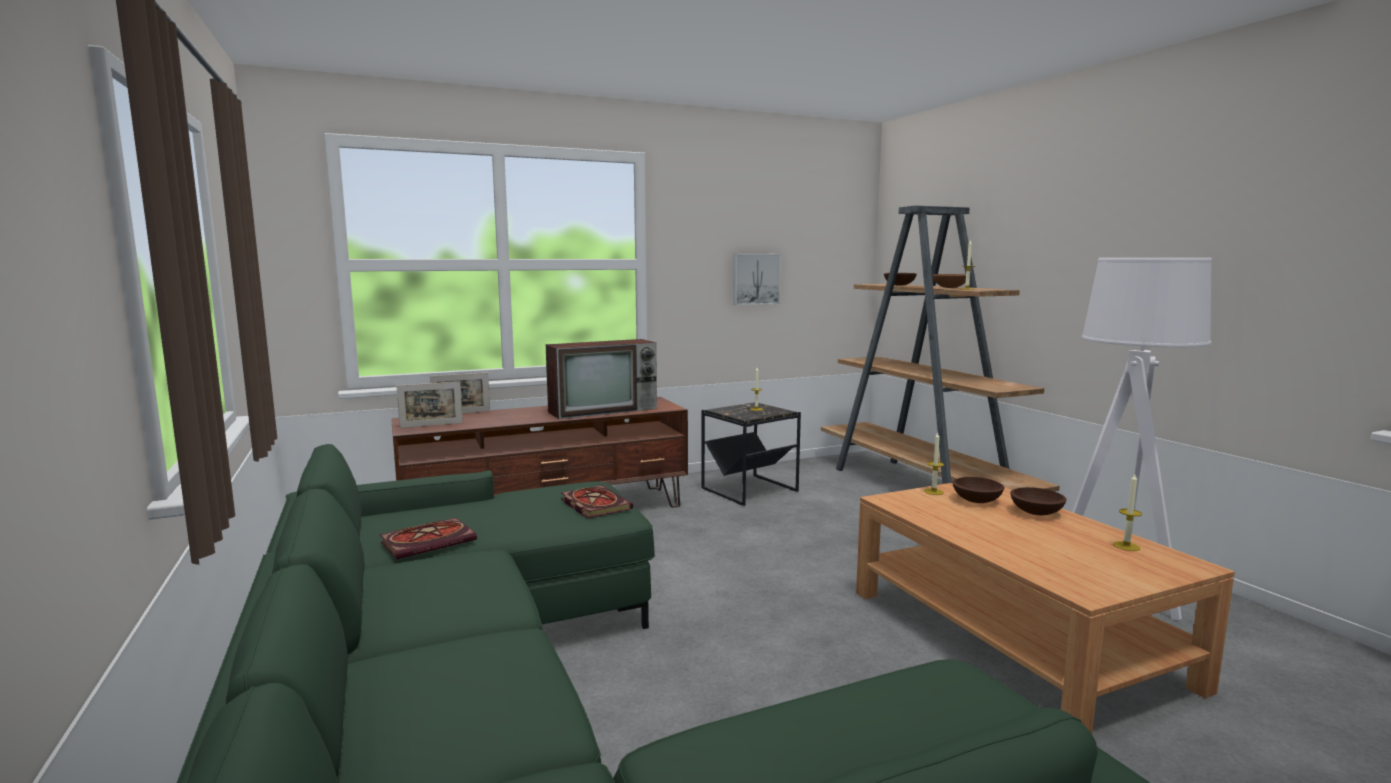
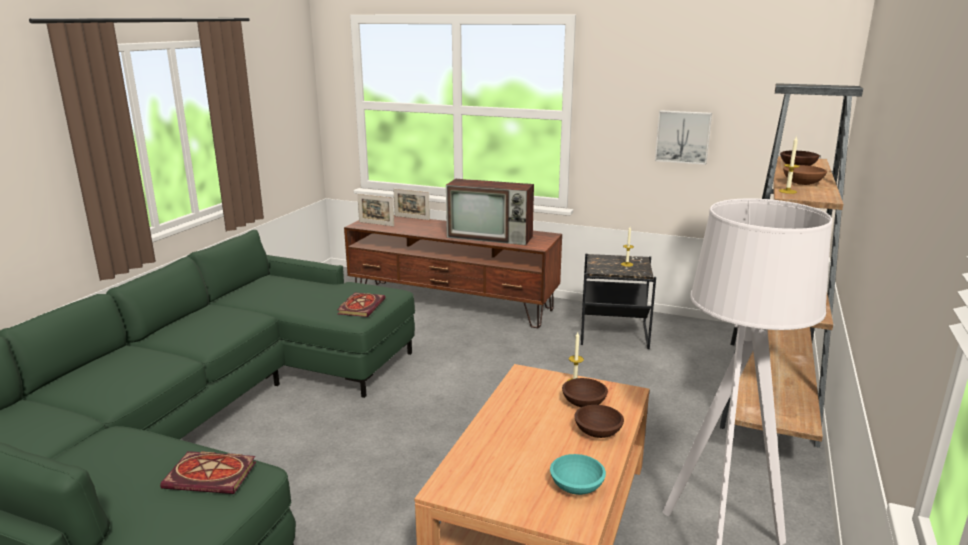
camera: 45 degrees right, 10 degrees up
book [380,518,477,559] -> book moved to [160,451,256,494]
candle [1113,474,1142,551] -> turquoise bowl [550,454,606,495]

